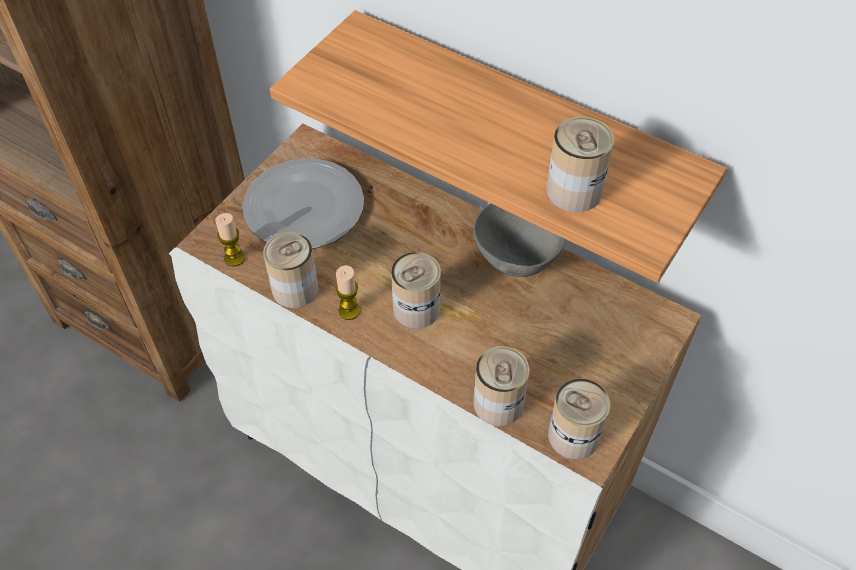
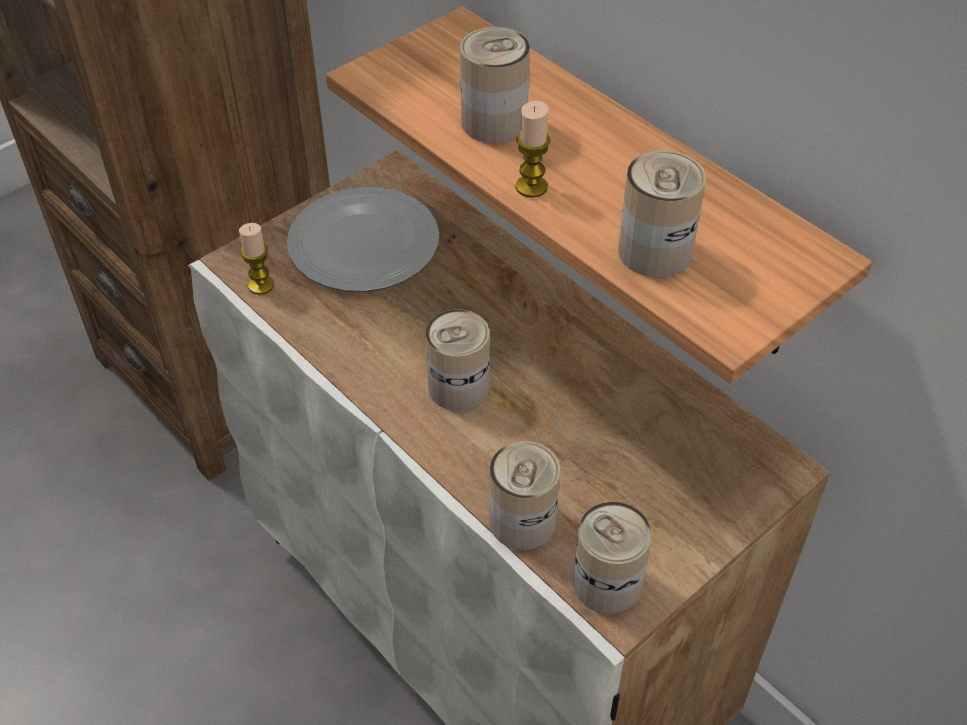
camera: 15 degrees right, 5 degrees down
can [263,232,318,308] -> can moved to [460,27,530,143]
candle [335,265,360,320] -> candle moved to [516,101,551,198]
grey bowl [474,203,566,277] -> none

